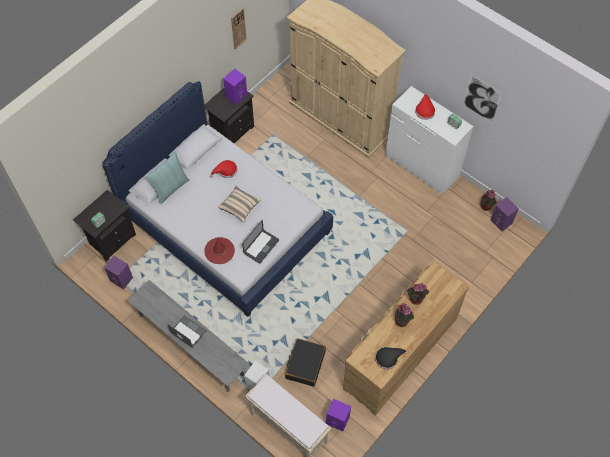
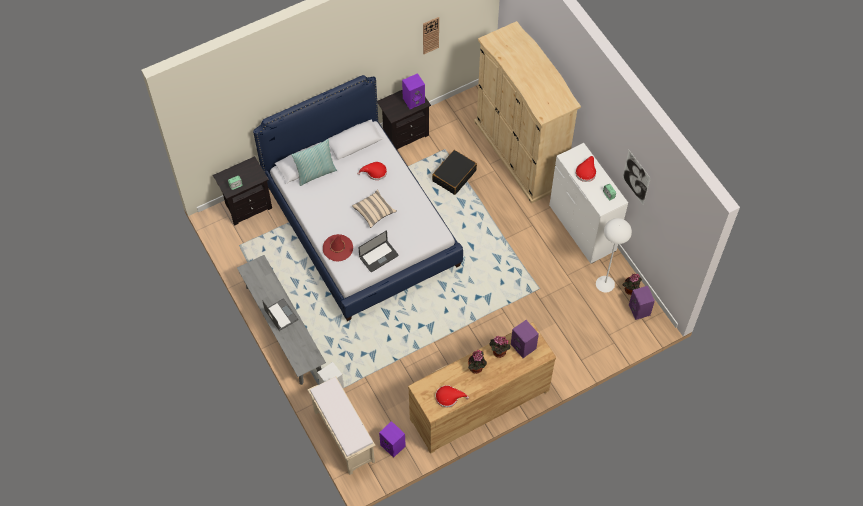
camera: 20 degrees right, 0 degrees up
purple speaker [104,256,133,290] -> purple speaker moved to [511,320,539,358]
black suitcase [285,338,326,387] -> black suitcase moved to [432,150,477,195]
black hat [375,347,408,369] -> red hat [435,385,469,408]
none -> white floor lamp [596,218,632,292]

